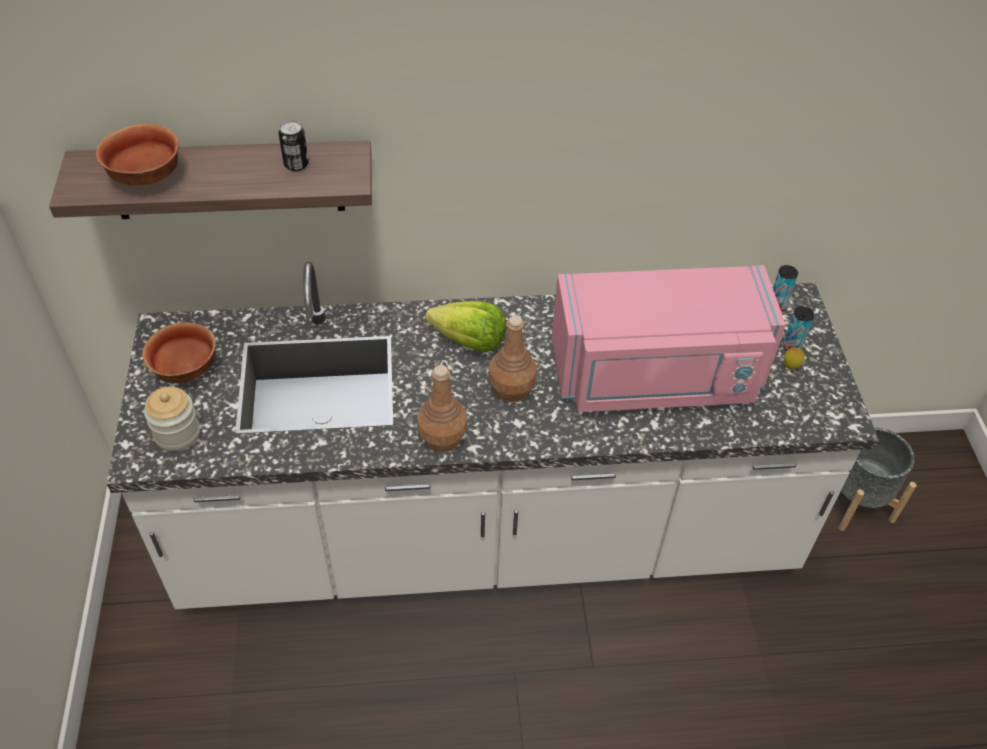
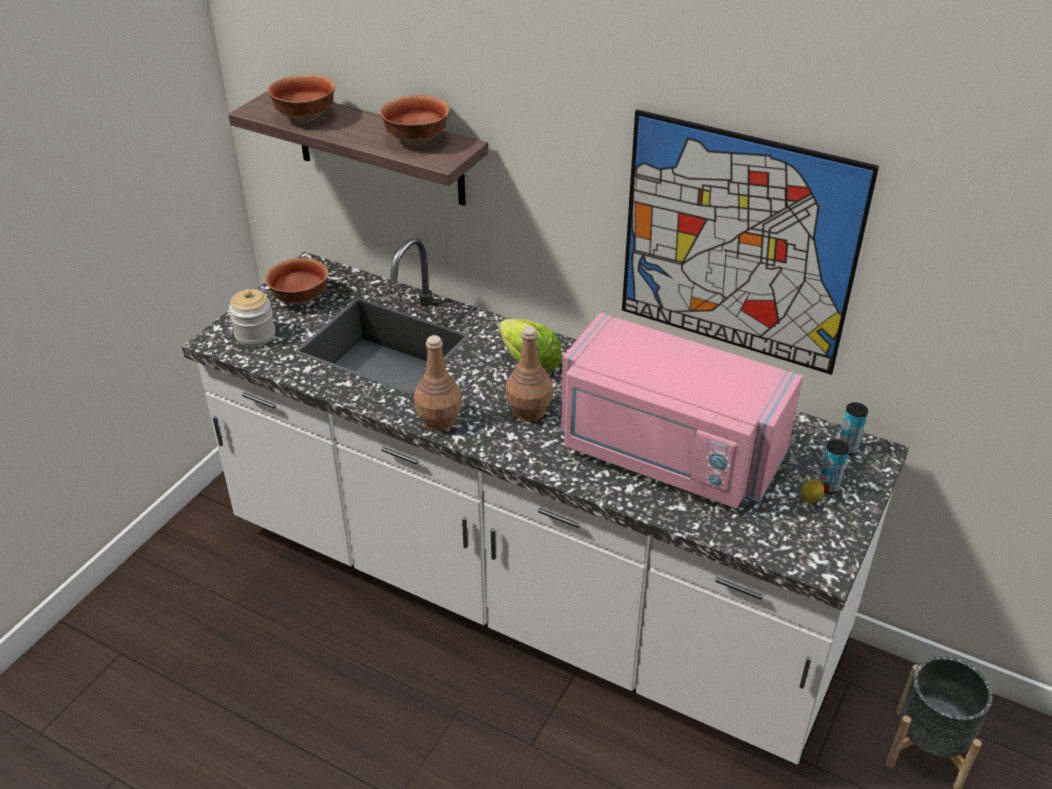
camera: 35 degrees right, 10 degrees down
can [279,121,309,171] -> bowl [380,95,449,145]
none -> picture [622,109,879,375]

